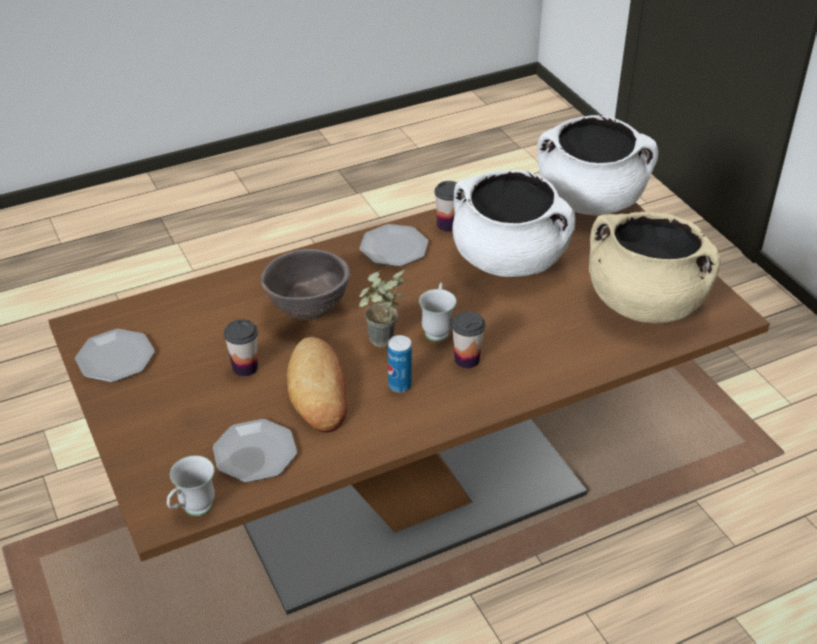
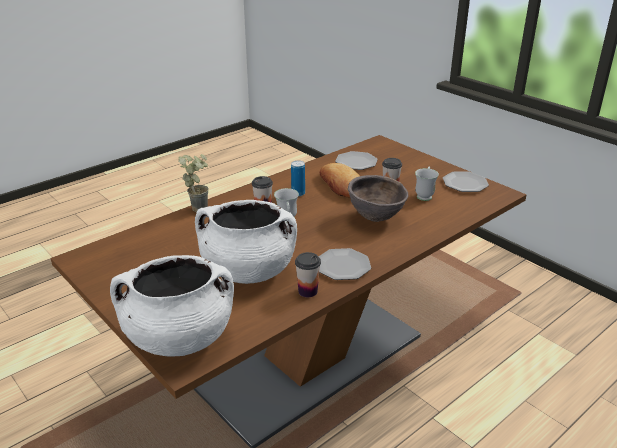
camera: 165 degrees right, 10 degrees down
white mug [167,455,215,516] -> white mug moved to [415,166,439,201]
potted plant [359,269,406,348] -> potted plant moved to [178,154,209,212]
beige cooking pot [589,212,720,323] -> none

